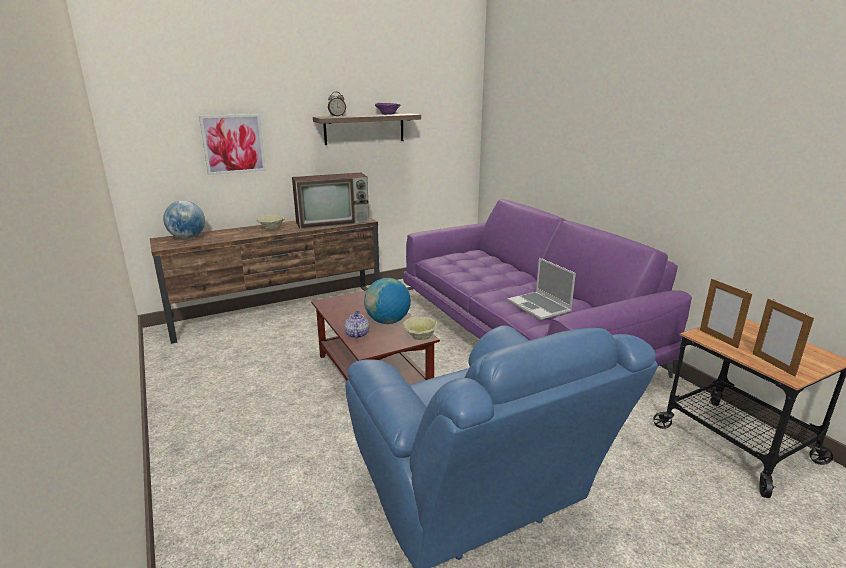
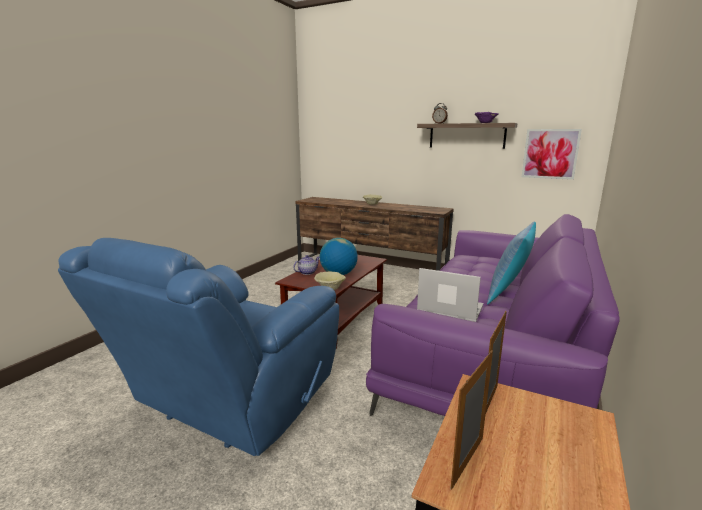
camera: 55 degrees right, 5 degrees down
globe [163,200,205,239] -> none
picture [199,114,266,175] -> picture moved to [522,129,582,180]
television [292,173,369,229] -> none
laptop [507,257,576,320] -> laptop turned 90 degrees clockwise [417,268,483,322]
none -> pillow [487,221,536,305]

